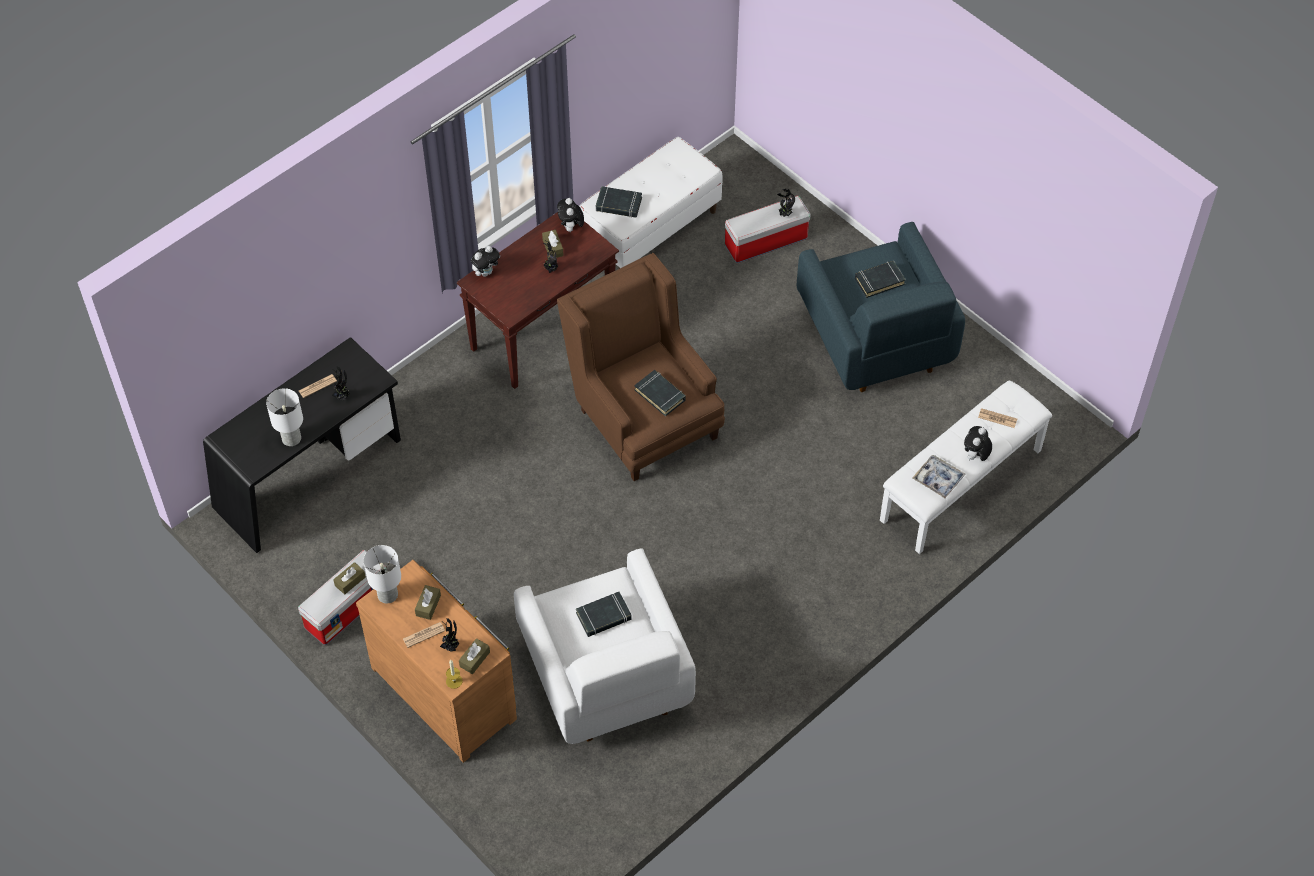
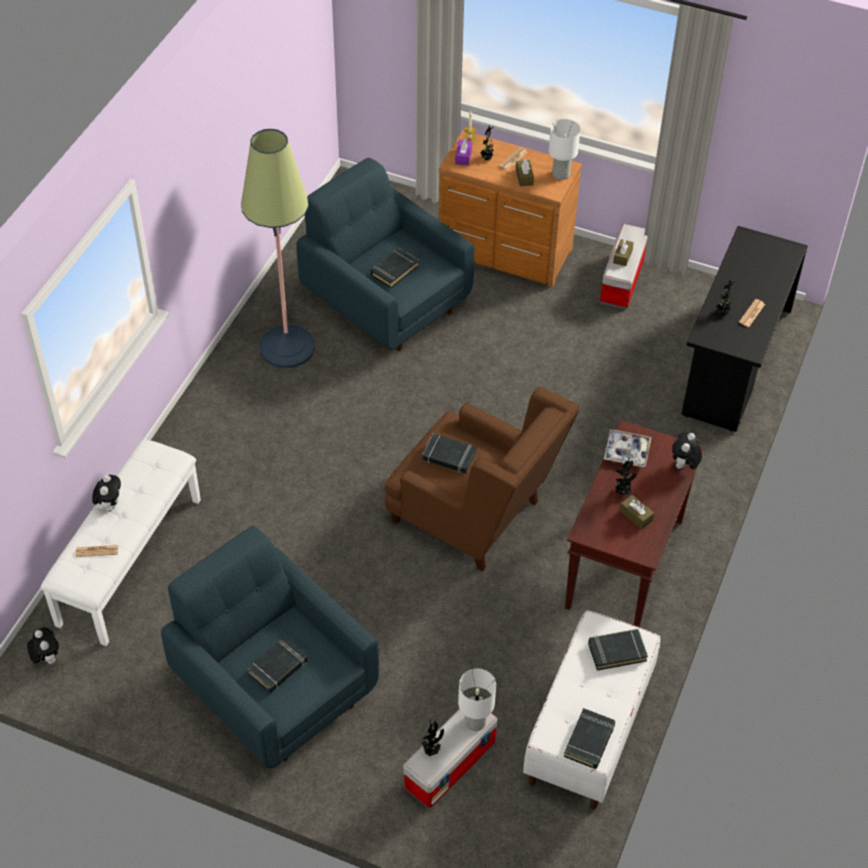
camera: 155 degrees right, 5 degrees down
white table lamp [266,388,303,446] -> white table lamp moved to [458,669,496,731]
brown tissue box [459,638,490,674] -> purple tissue box [455,138,472,166]
white armchair [514,548,696,744] -> blue armchair [297,158,475,351]
plush toy [557,198,584,232] -> plush toy moved to [27,627,59,664]
tray [912,455,966,498] -> tray moved to [604,429,652,467]
none -> floor lamp [241,129,315,368]
none -> black book [564,708,615,769]

